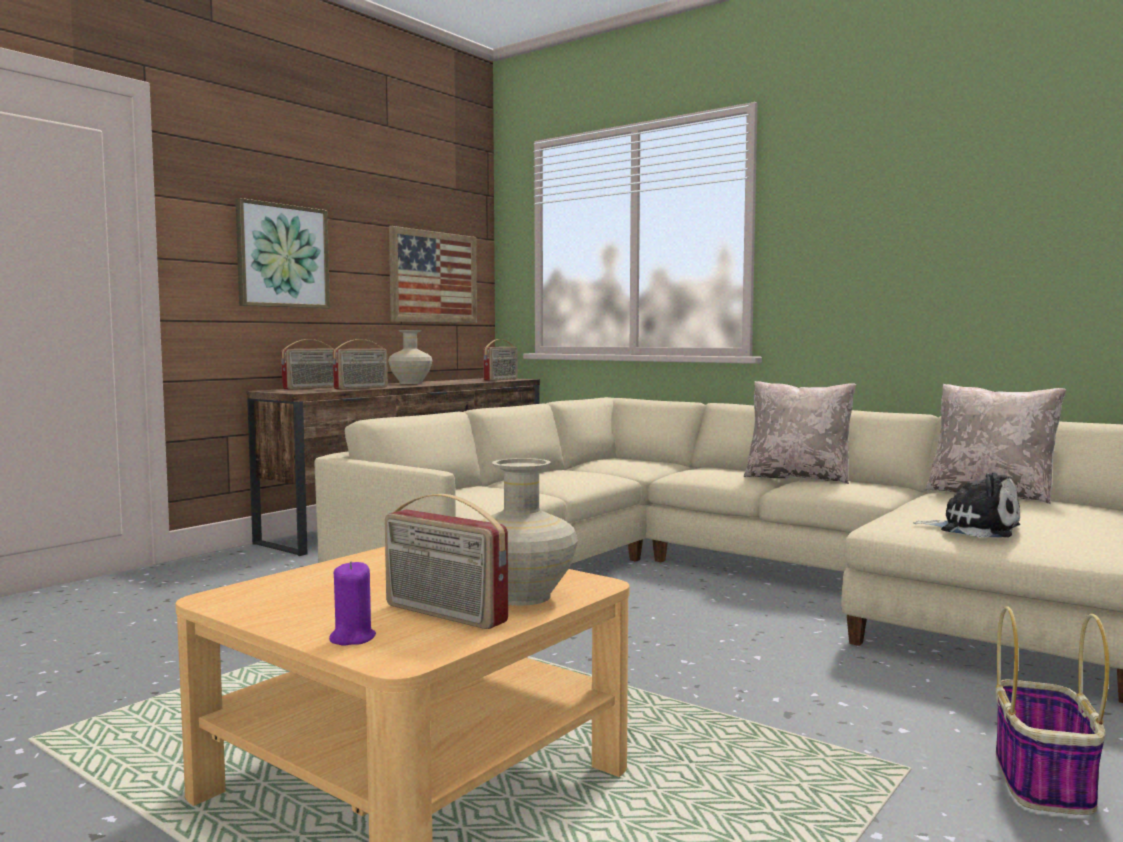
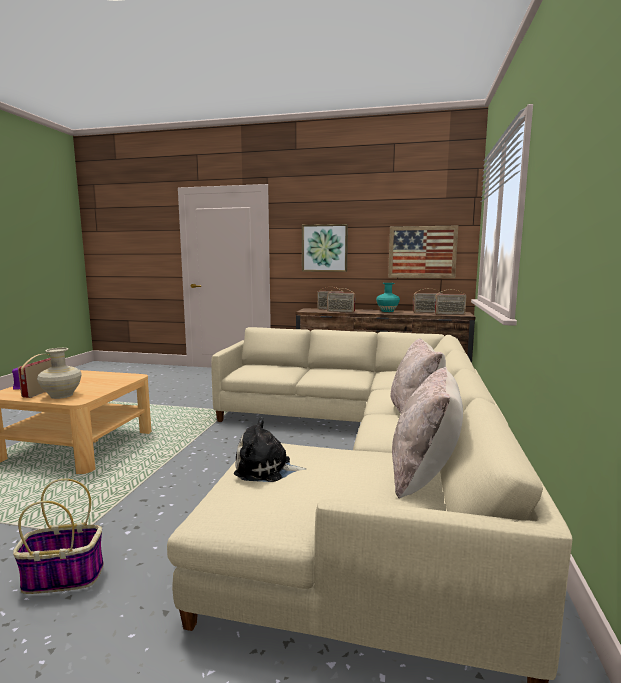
camera: 65 degrees right, 5 degrees up
beige vase [388,330,433,384] -> turquoise vase [376,283,400,312]
plush toy [913,473,1020,538] -> plush toy turned 90 degrees clockwise [234,417,307,482]
none -> radio [413,288,443,313]

